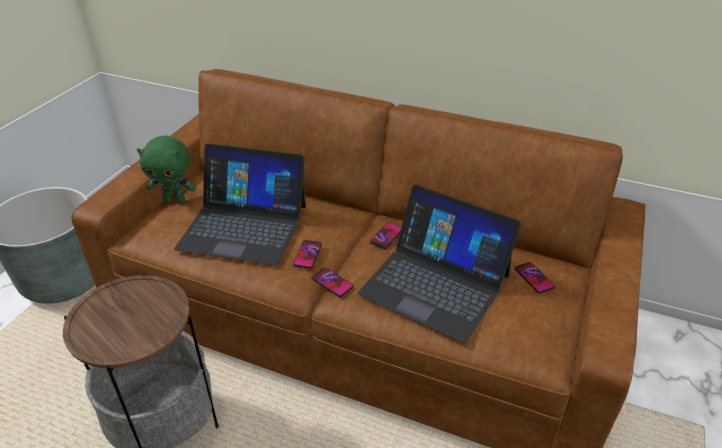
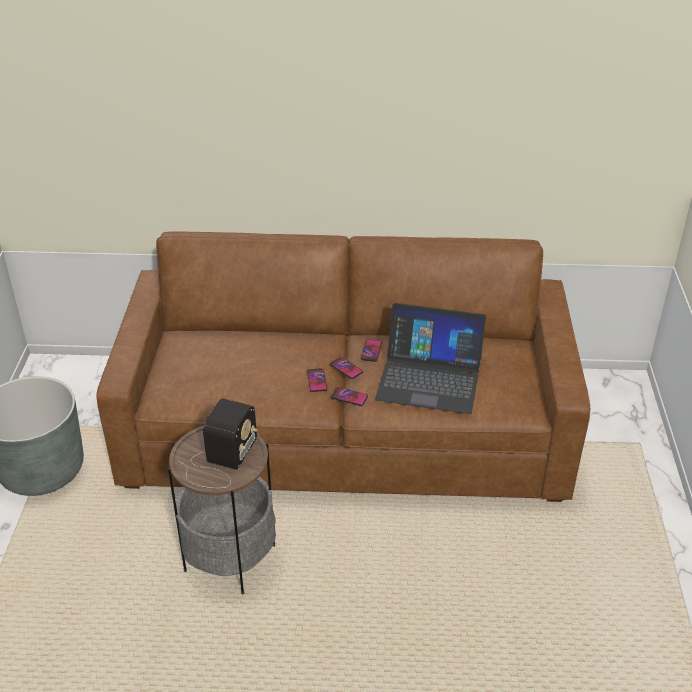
camera: 20 degrees left, 0 degrees up
green plush toy [137,136,196,203] -> none
laptop [174,143,306,266] -> none
phone [515,262,555,294] -> phone moved to [330,357,363,379]
none -> radio [178,398,257,488]

